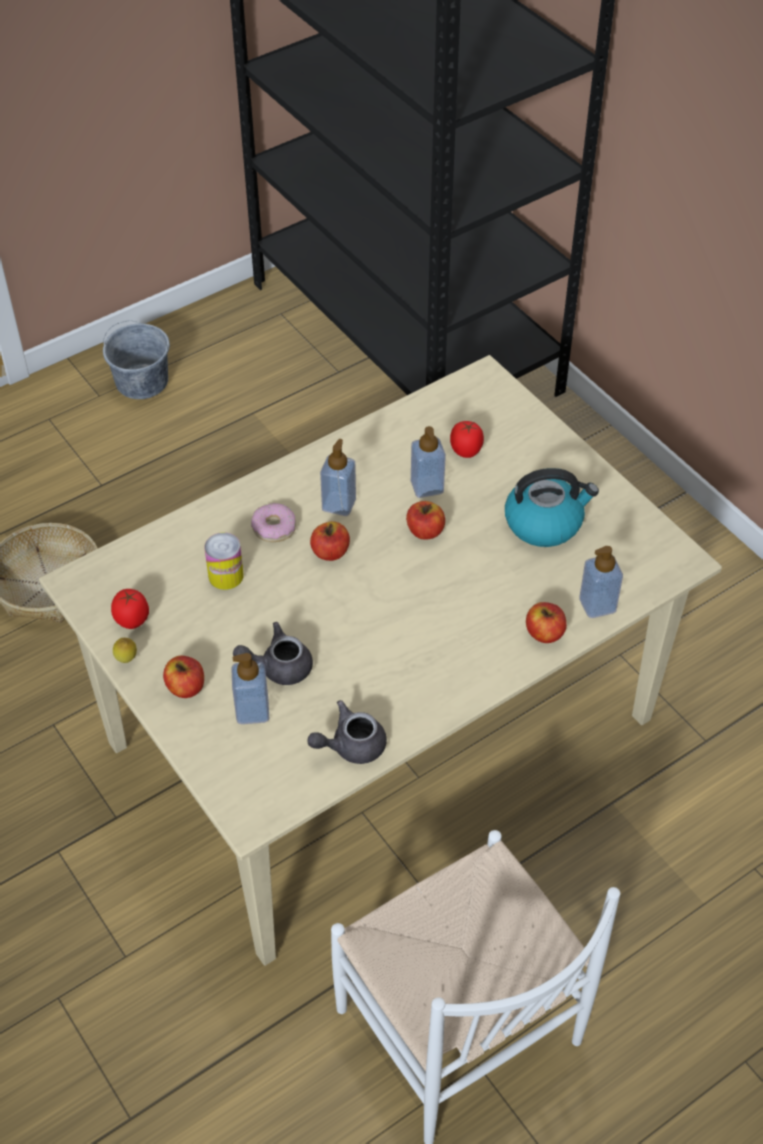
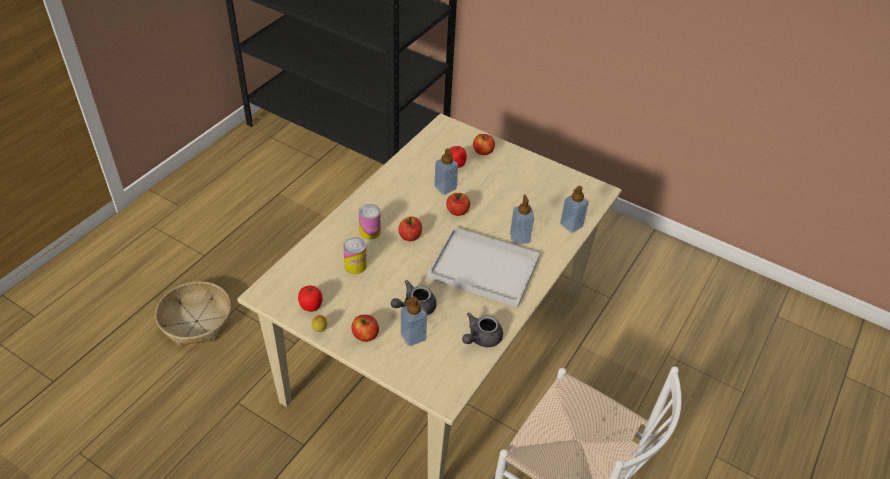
camera: 25 degrees left, 5 degrees down
grey bucket [103,320,170,399] -> none
donut [251,503,296,542] -> can [359,204,381,239]
soap dispenser [320,439,356,516] -> soap dispenser moved to [510,195,534,244]
kettle [505,468,599,547] -> none
apple [526,602,567,643] -> apple moved to [473,134,495,155]
none -> white tray [428,227,540,308]

